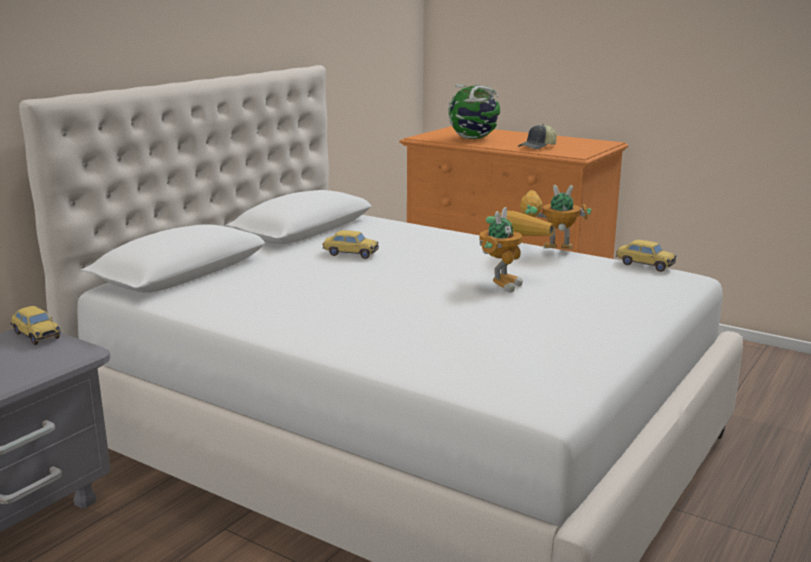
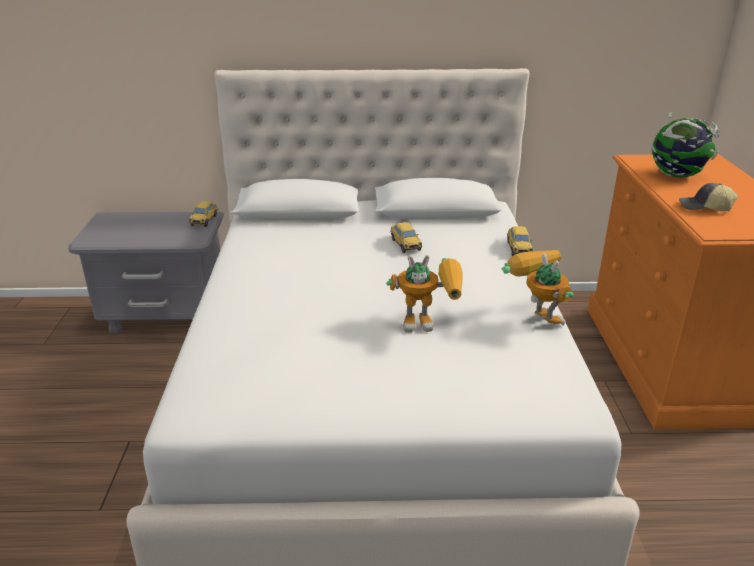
camera: 55 degrees right, 10 degrees up
toy car [616,240,676,272] -> toy car moved to [507,226,533,256]

